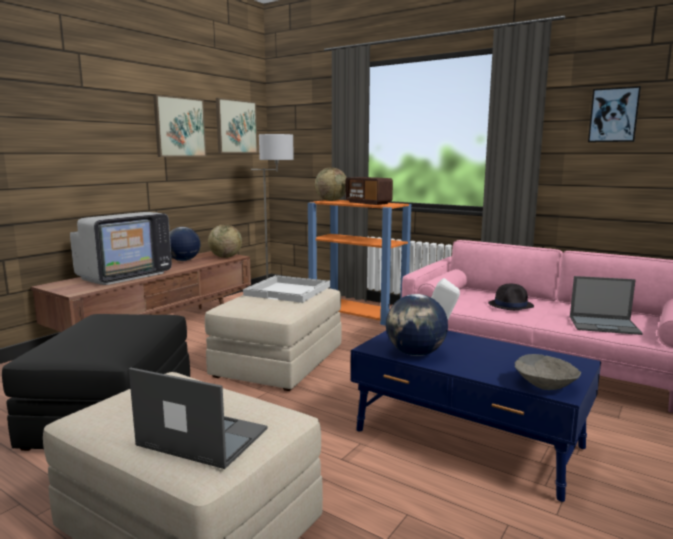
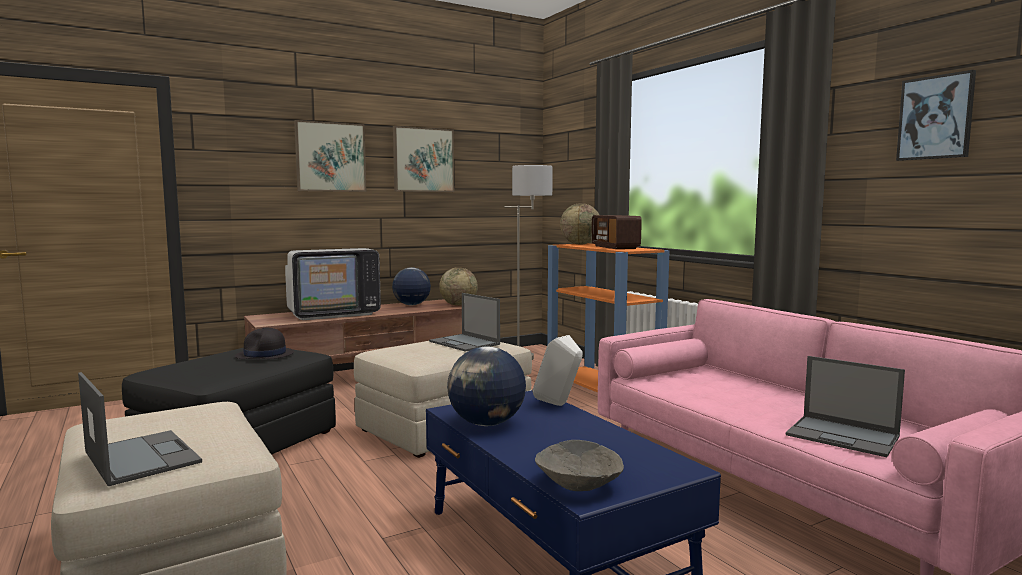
camera: 25 degrees right, 5 degrees down
picture [216,98,258,153] -> picture moved to [294,120,366,192]
white tray [243,275,330,303] -> laptop [429,293,500,352]
black hat [488,284,534,310] -> black hat moved to [235,328,294,359]

